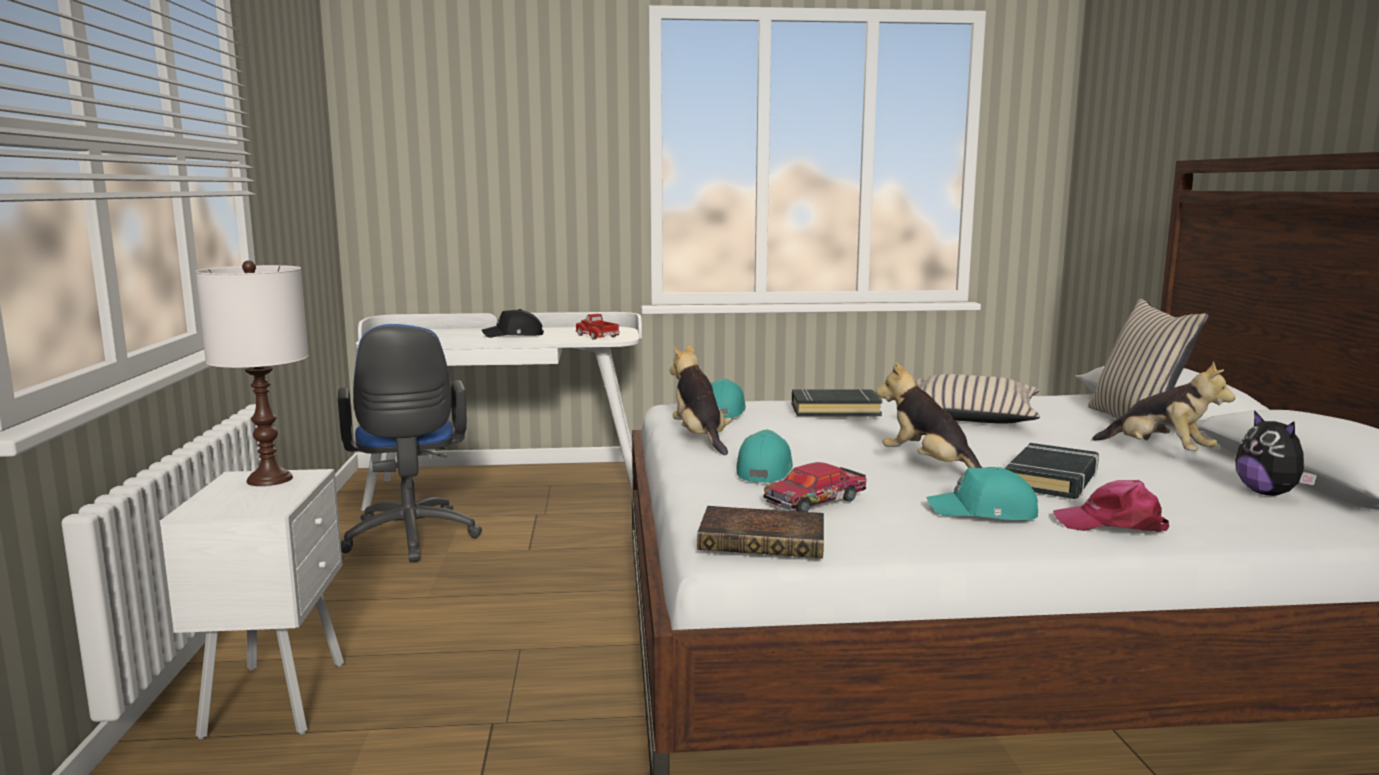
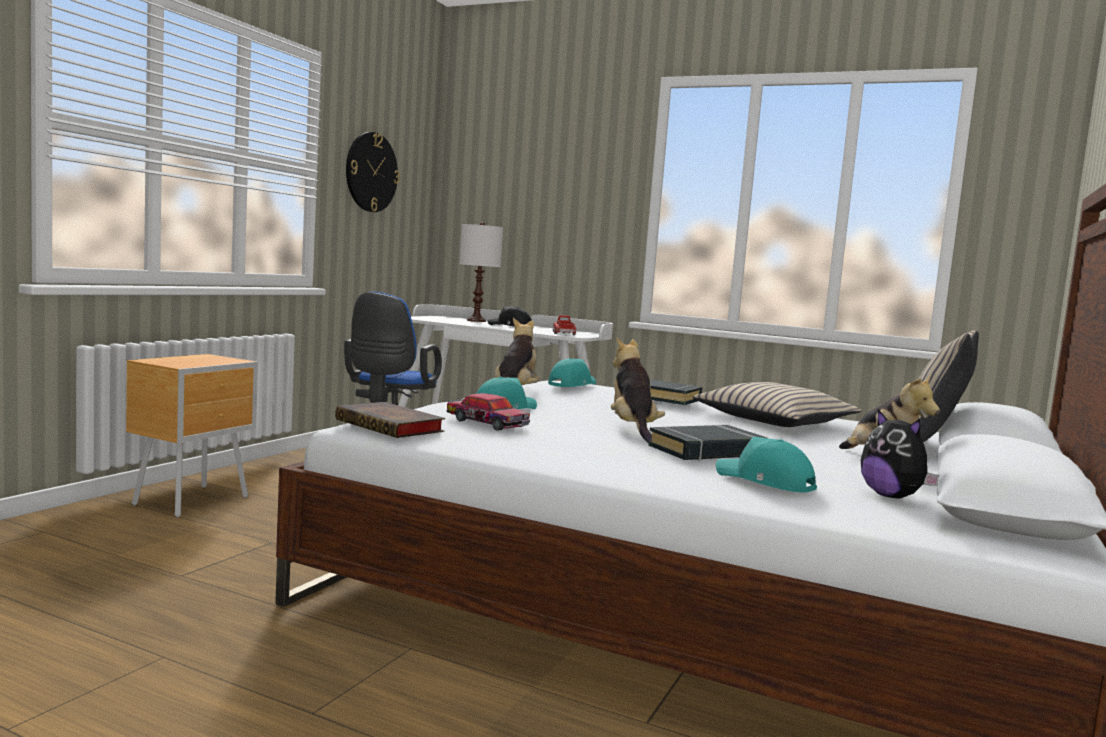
camera: 30 degrees right, 5 degrees down
white nightstand [160,469,344,740] -> brown nightstand [126,354,258,518]
white table lamp [196,260,309,486] -> white table lamp moved to [459,222,503,322]
toy car [763,462,867,512] -> toy car turned 135 degrees counterclockwise [447,393,530,431]
turquoise cap [926,467,1038,520] -> turquoise cap moved to [716,437,817,493]
pink cap [1053,480,1169,532] -> none
plush toy [1235,410,1317,496] -> plush toy turned 45 degrees counterclockwise [861,410,940,498]
none -> wall clock [346,132,400,212]

